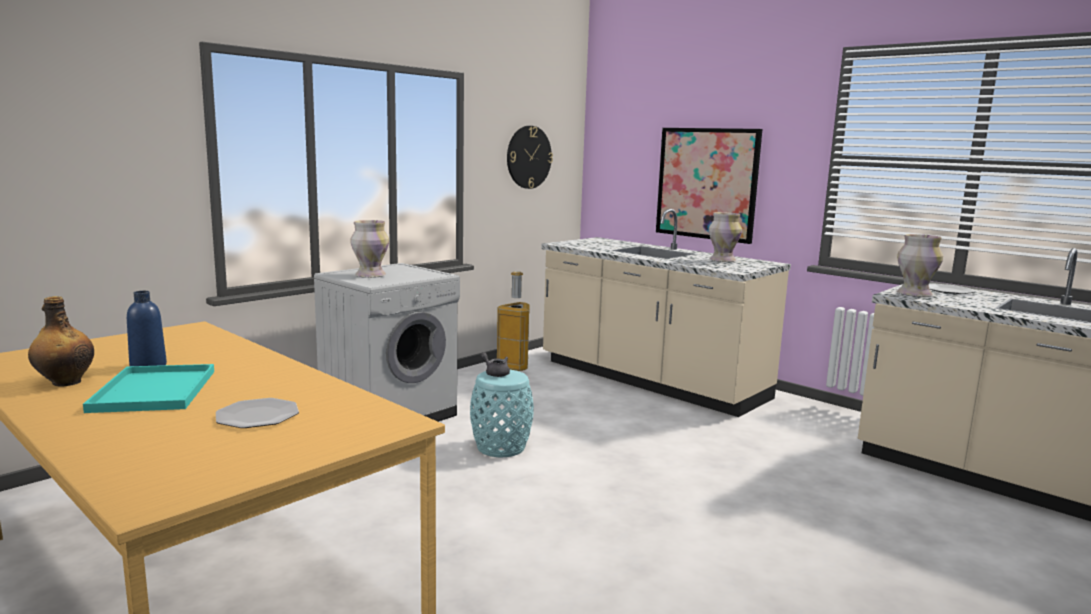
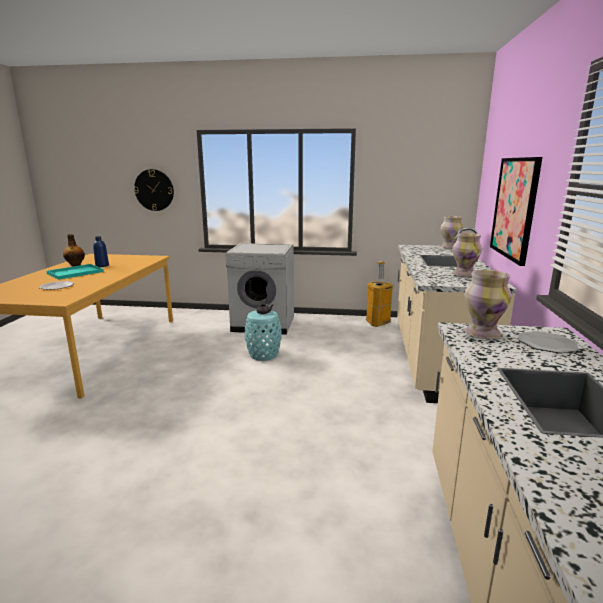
camera: 55 degrees right, 5 degrees up
vase [350,220,389,278] -> vase moved to [440,216,463,249]
wall clock [507,126,553,189] -> wall clock moved to [134,169,174,211]

